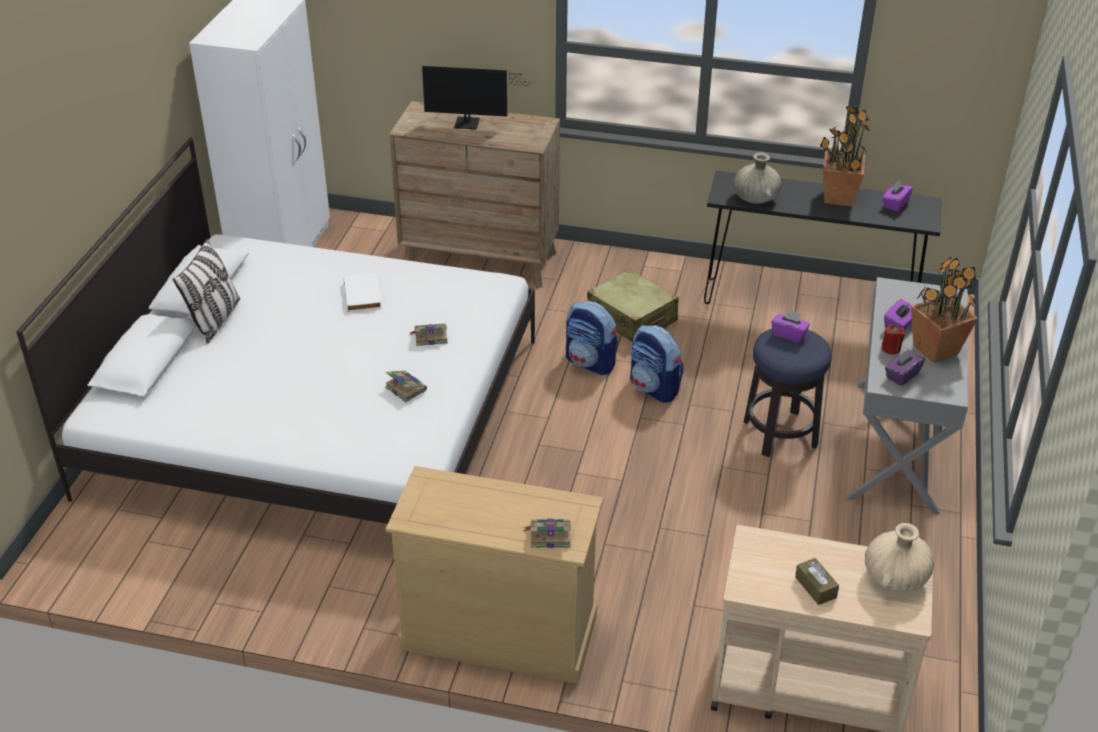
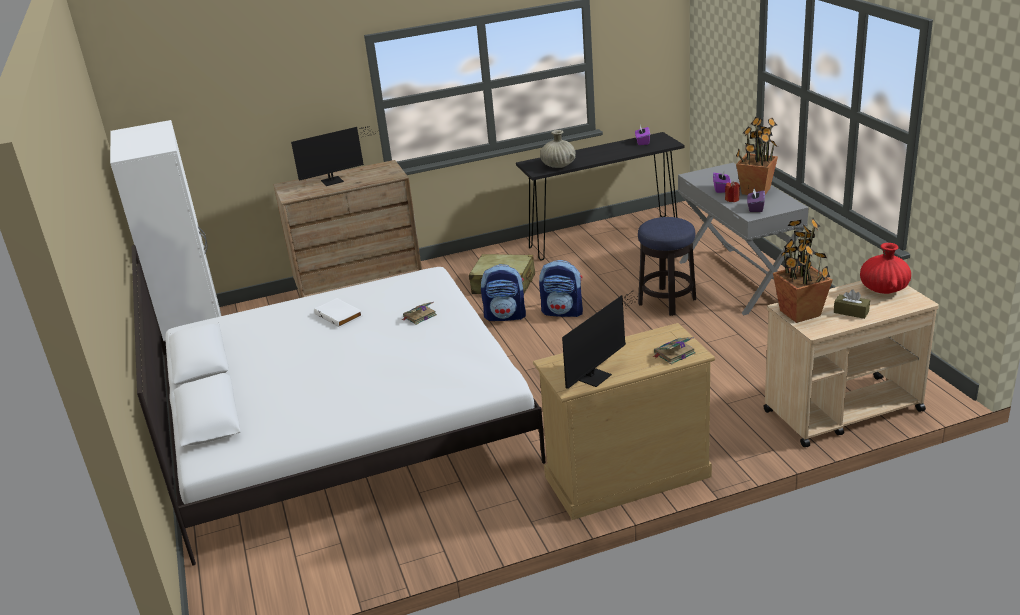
camera: 30 degrees left, 10 degrees down
pillow [173,238,240,344] -> none
book [385,370,427,403] -> none
purple tissue box [771,310,810,343] -> none
potted plant [820,106,870,207] -> potted plant moved to [773,218,833,323]
beige vase [865,523,934,592] -> red vase [860,243,911,294]
none -> monitor [562,291,637,389]

